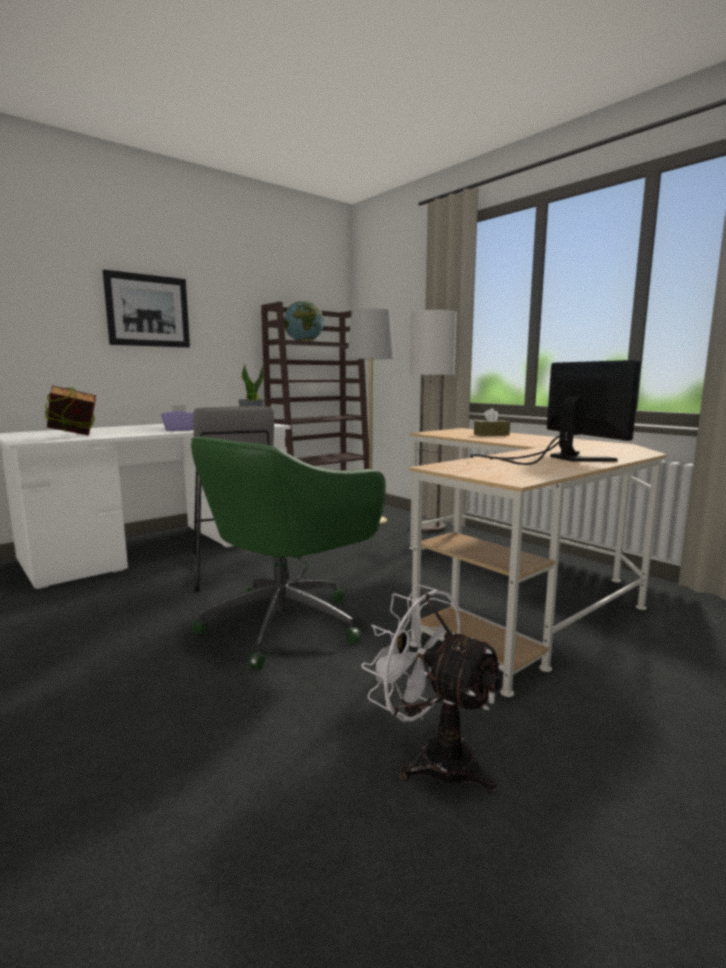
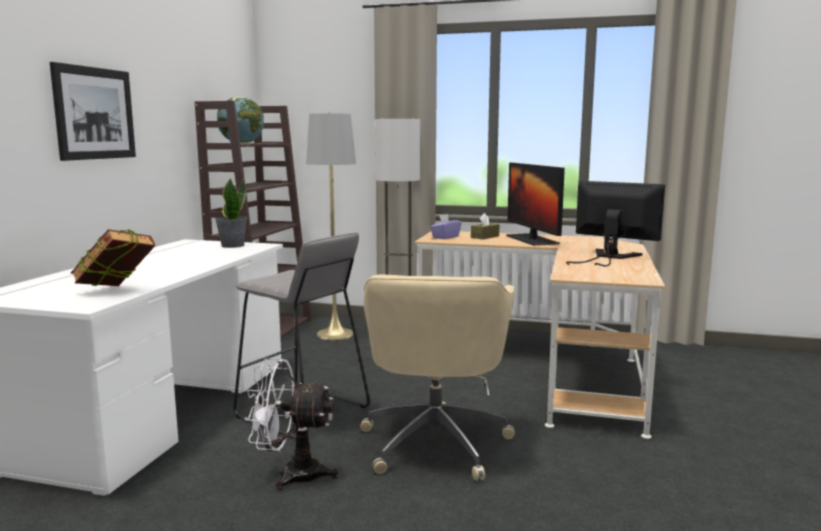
camera: 35 degrees left, 0 degrees up
purple tissue box [161,405,193,431] -> purple tissue box moved to [430,214,461,239]
green office chair [191,436,386,670] -> beige office chair [360,274,515,481]
white fan [361,584,505,794] -> white fan moved to [245,359,338,491]
none -> monitor [506,163,565,246]

